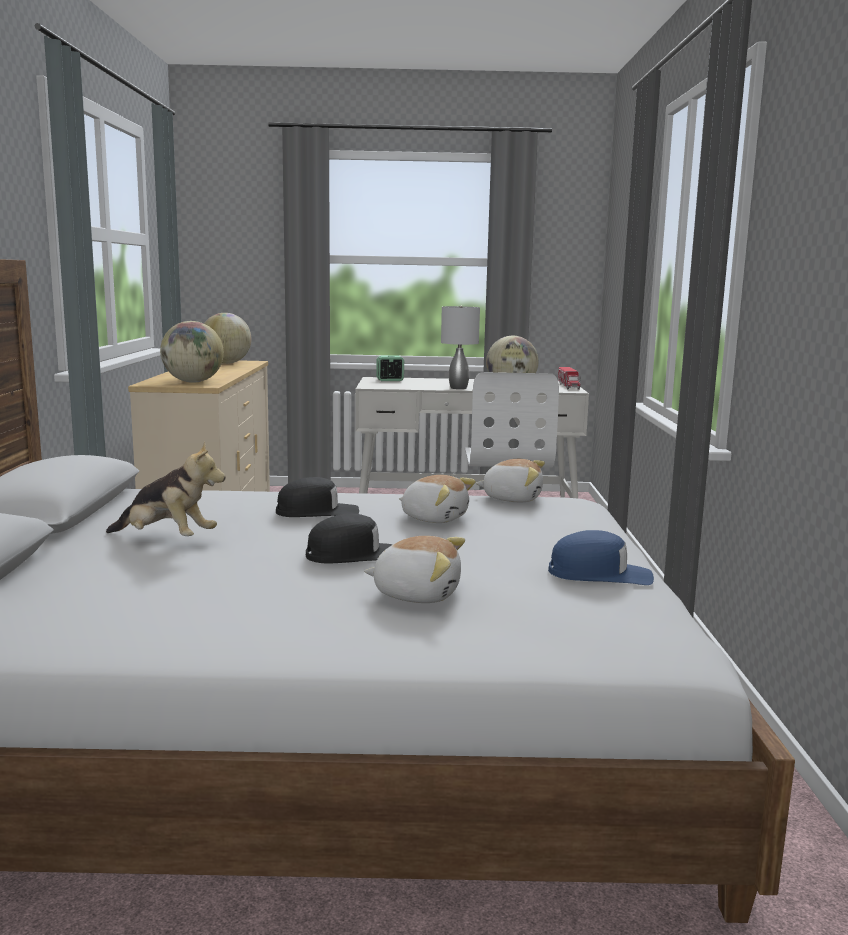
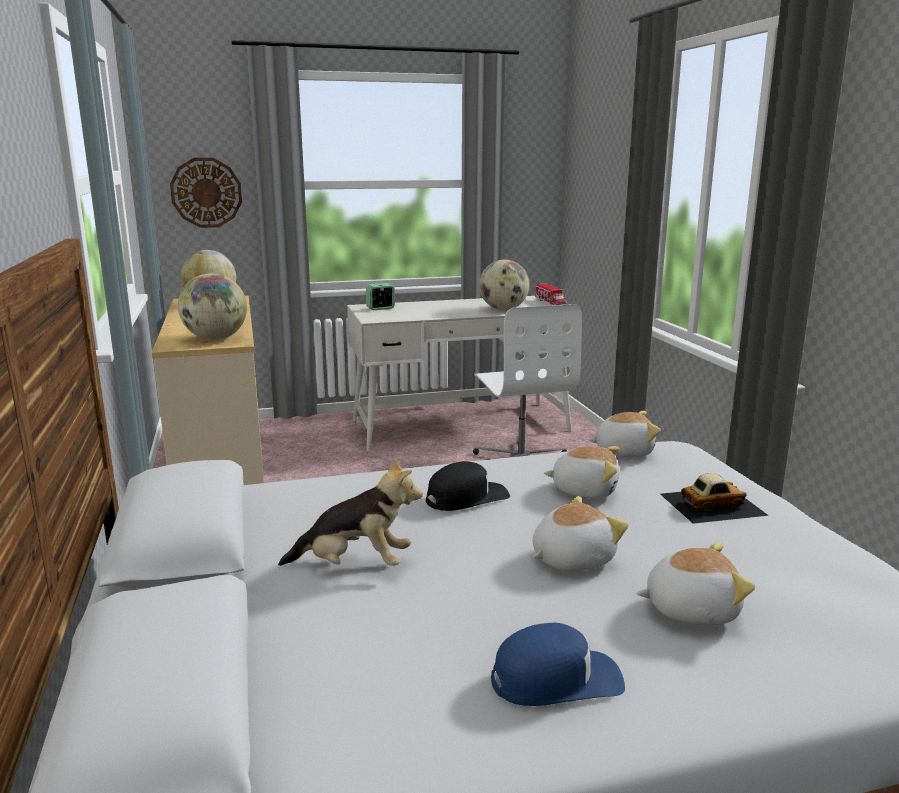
camera: 15 degrees left, 5 degrees up
black cap [306,514,393,563] -> plush toy [533,496,628,571]
grey table lamp [441,306,480,389] -> none
blue cap [548,530,654,585] -> blue cap moved to [491,623,625,706]
none -> wall clock [170,158,242,228]
none -> toy car [660,473,769,524]

